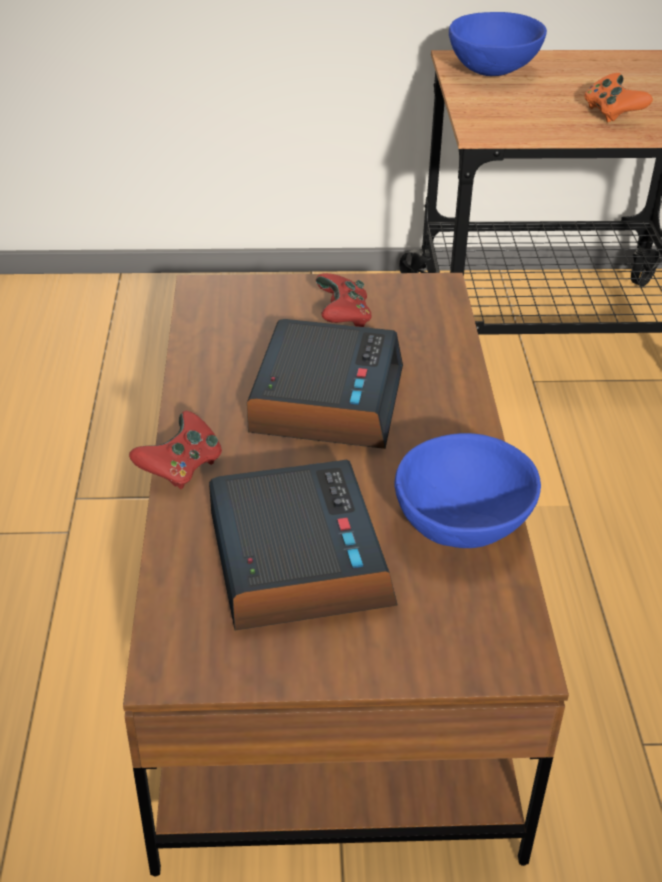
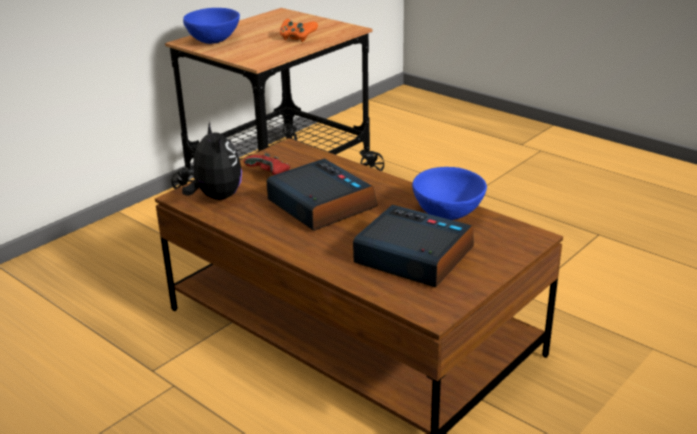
camera: 45 degrees left, 10 degrees down
red game controller [129,411,222,489] -> none
none -> plush toy [182,122,242,200]

